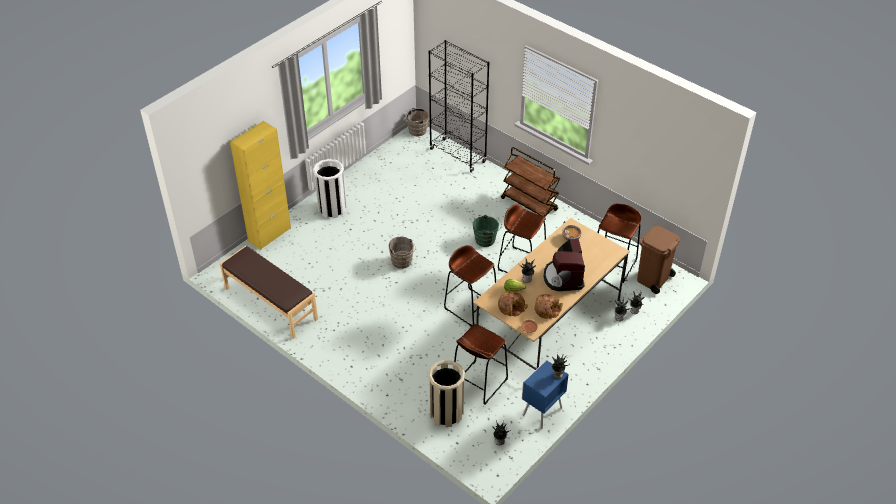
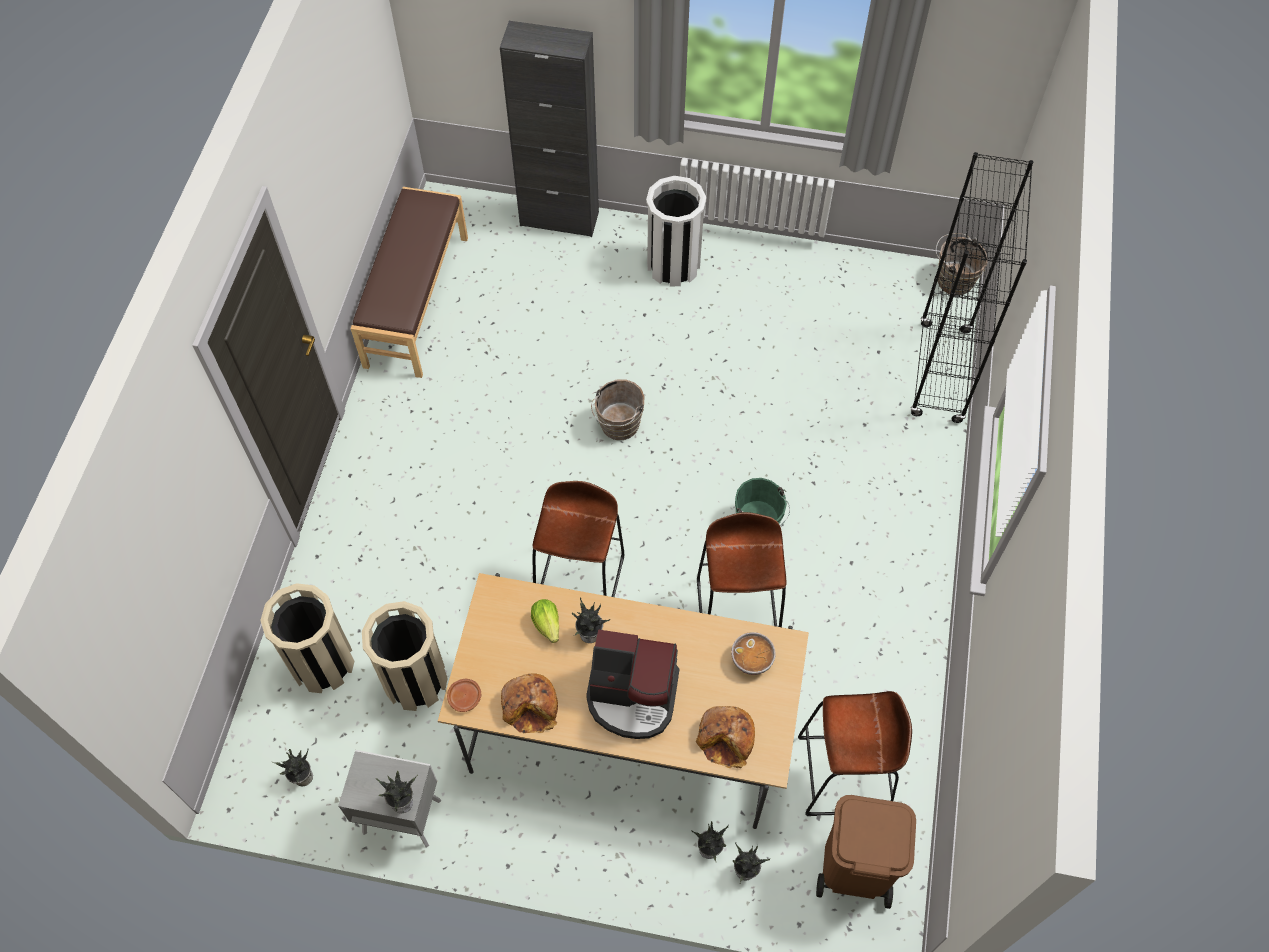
camera: 60 degrees right, 15 degrees up
yellow cabinet [230,121,291,250] -> black cabinet [500,21,599,237]
brown stool [454,324,508,405] -> beige trash can [362,601,448,711]
bread [498,291,528,317] -> bread moved to [696,706,755,768]
brown cart [501,147,560,221] -> none
blue nightstand [522,360,569,429] -> grey nightstand [338,750,441,848]
coffee machine [543,239,585,291] -> coffee machine turned 135 degrees counterclockwise [586,629,679,739]

